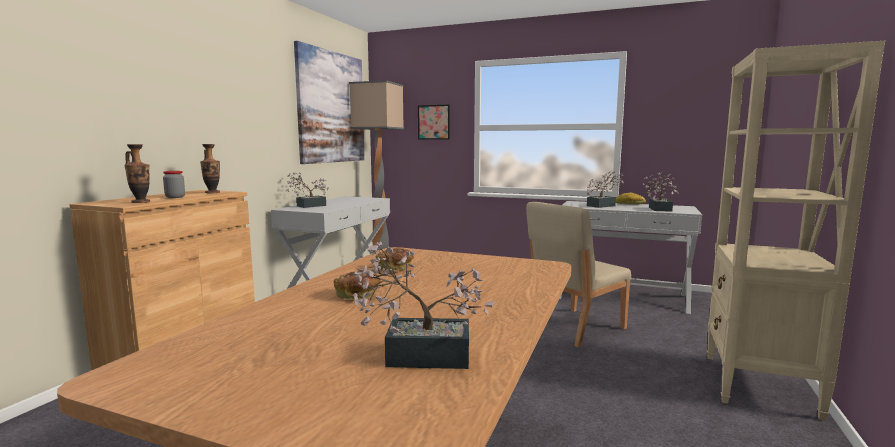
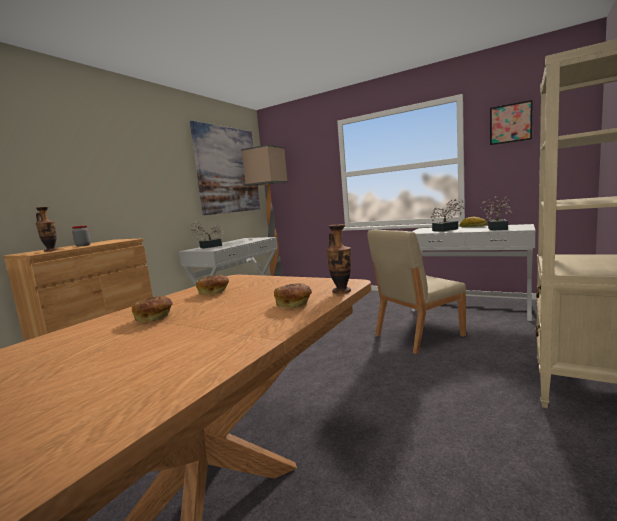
camera: 10 degrees right, 0 degrees up
vase [200,144,220,193] -> vase moved to [326,224,351,294]
potted plant [353,241,494,369] -> none
picture [418,105,450,140] -> picture moved to [490,100,533,145]
none -> bread [274,283,312,308]

